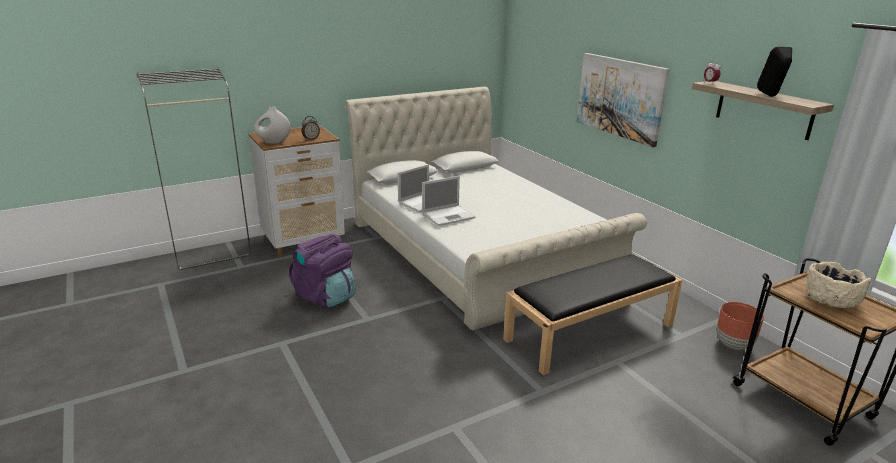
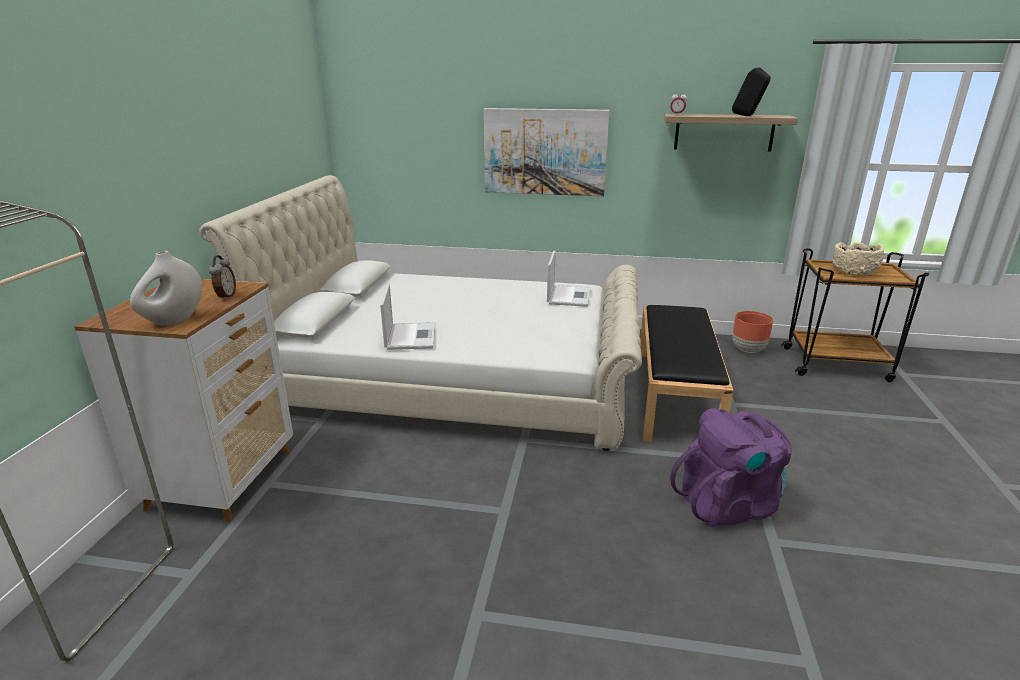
camera: 50 degrees left, 0 degrees up
purple backpack [289,234,355,308] -> purple backpack moved to [670,408,792,527]
laptop [422,176,476,226] -> laptop moved to [547,251,591,307]

